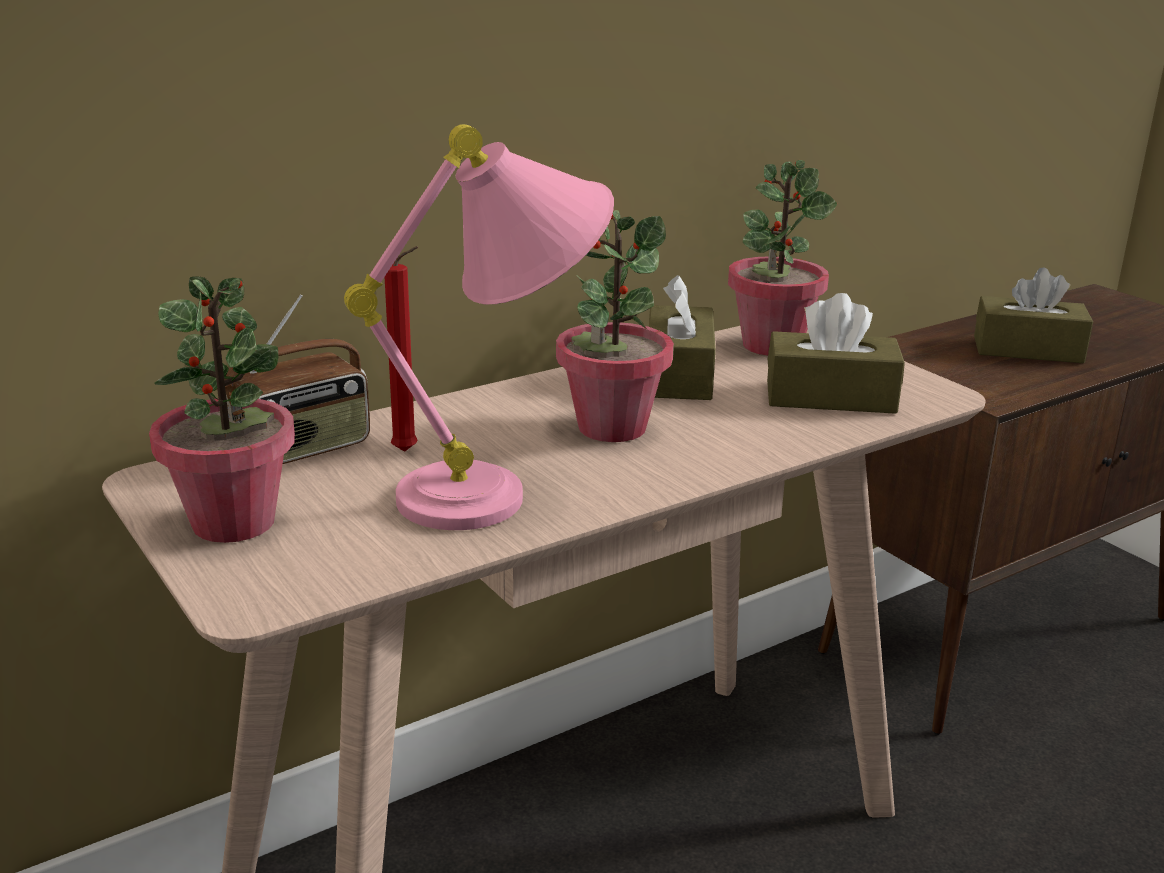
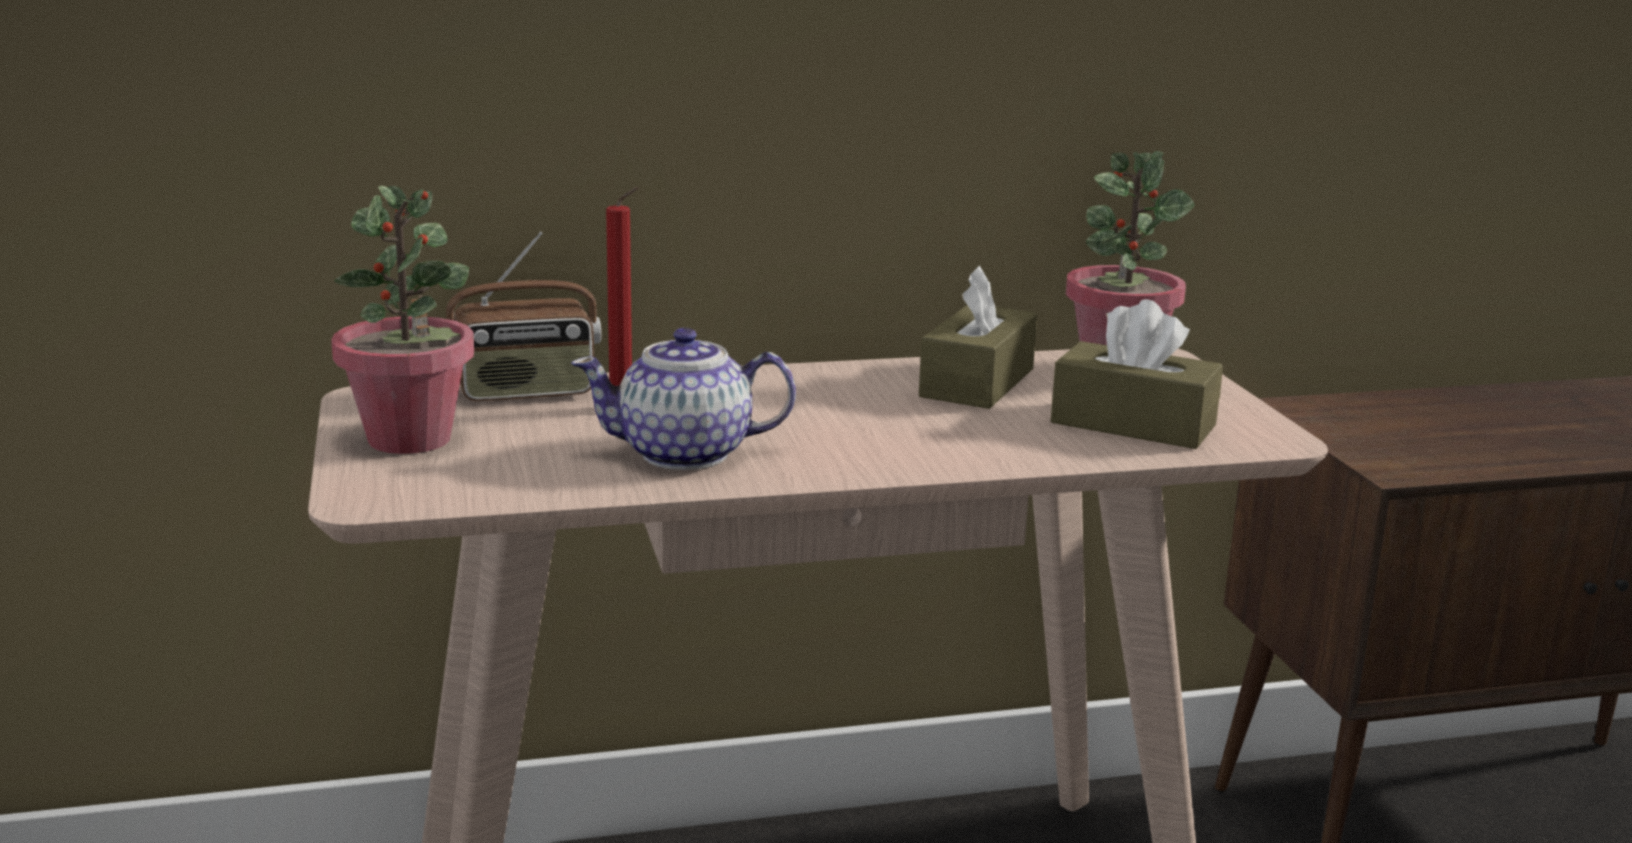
camera: 20 degrees right, 5 degrees down
pink table lamp [344,124,614,530] -> teapot [571,328,796,470]
potted plant [556,210,674,442] -> none
brown tissue box [974,267,1093,363] -> none

